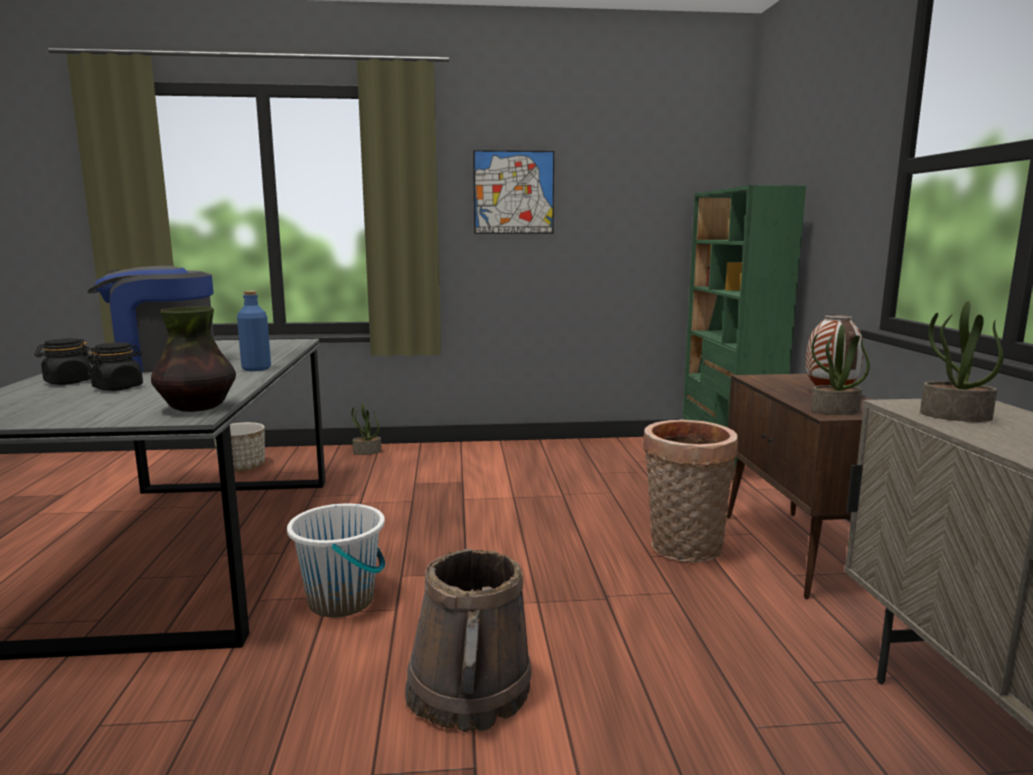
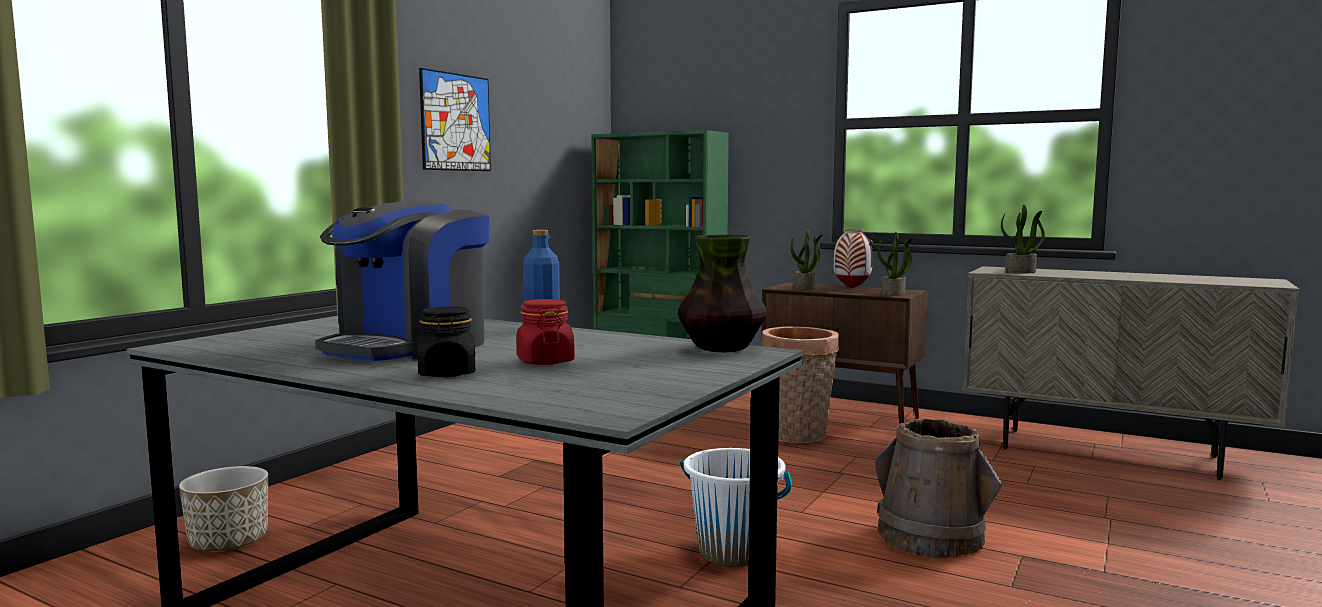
camera: 55 degrees left, 5 degrees down
black jar [88,342,143,391] -> red jar [516,299,575,365]
potted plant [351,403,382,455] -> potted plant moved to [790,229,823,290]

